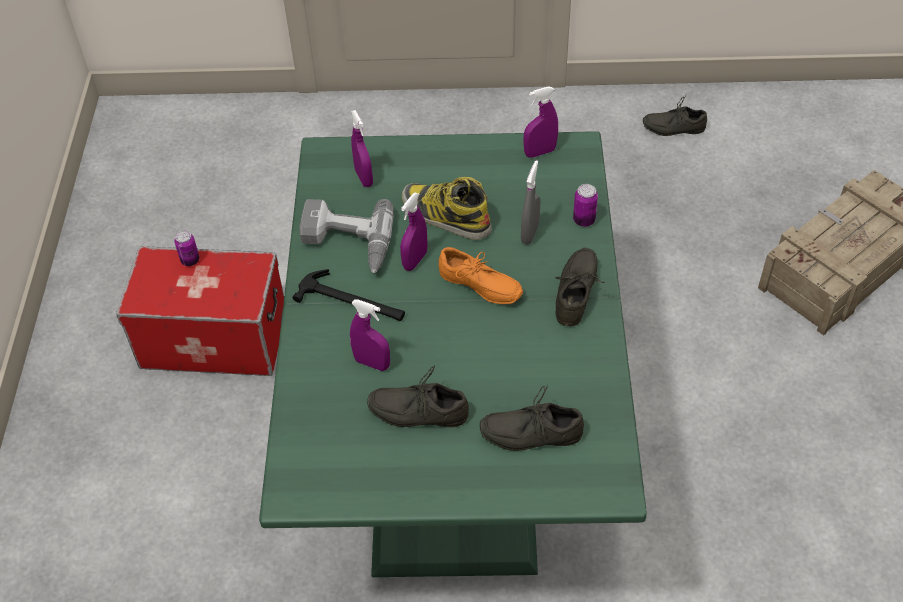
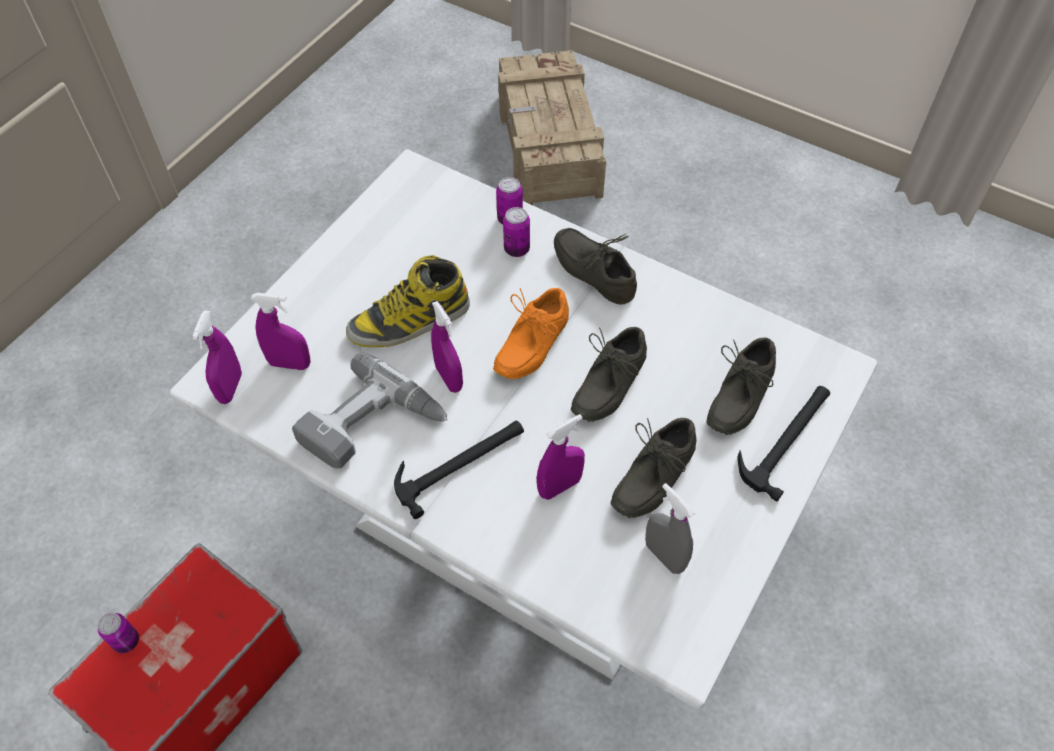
camera: 60 degrees left, 5 degrees up
green dining table [259,131,647,577] -> white dining table [170,149,877,709]
orange shoe [439,247,523,304] -> orange shoe turned 150 degrees clockwise [493,288,569,379]
grey spray bottle [521,160,540,244] -> grey spray bottle moved to [645,483,695,574]
purple spray bottle [523,86,558,158] -> purple spray bottle moved to [192,310,242,404]
grey shoe [643,96,707,136] -> grey shoe moved to [571,327,647,422]
none -> can [503,207,530,257]
none -> hammer [738,386,830,502]

